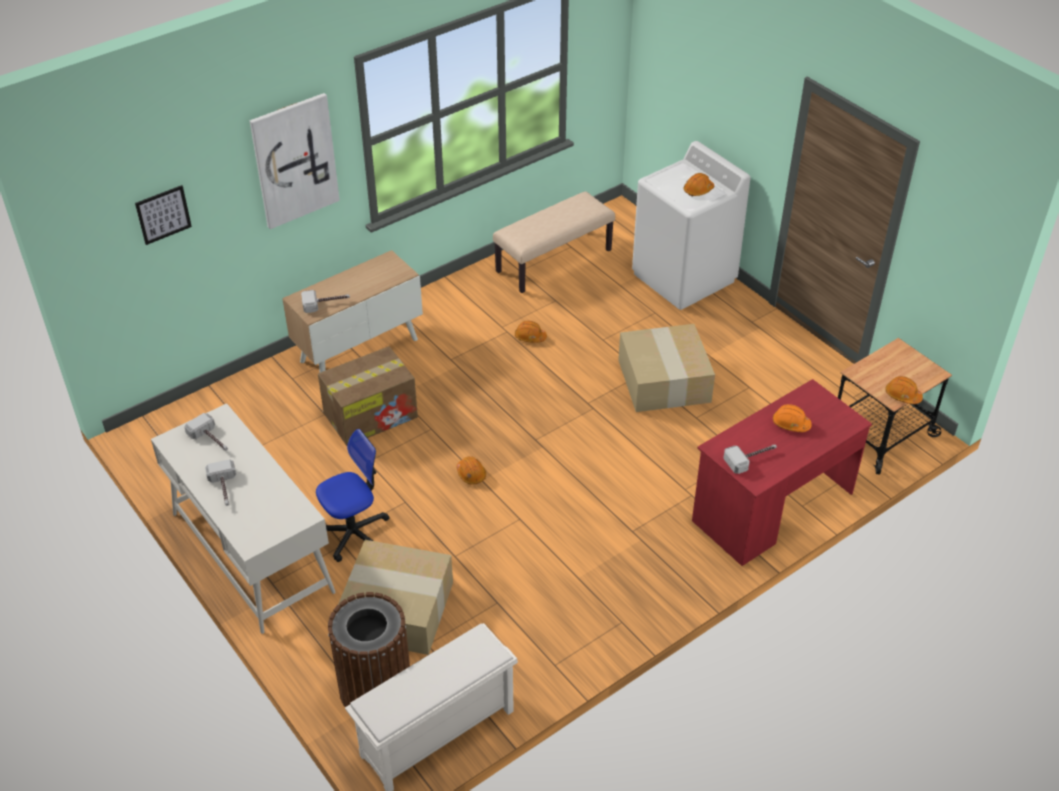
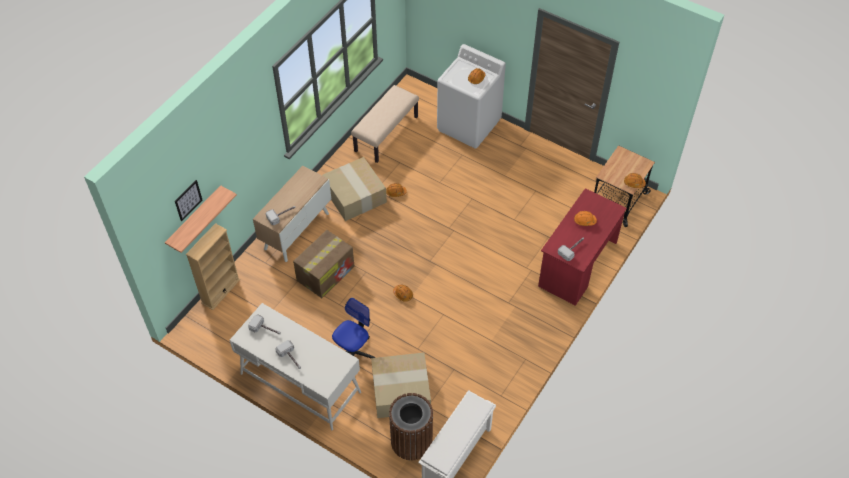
camera: 20 degrees left, 10 degrees up
picture [250,93,340,229] -> none
cardboard box [618,324,715,412] -> cardboard box moved to [322,157,387,221]
none -> shelf [165,185,237,253]
none -> beige bookcase [186,223,240,310]

